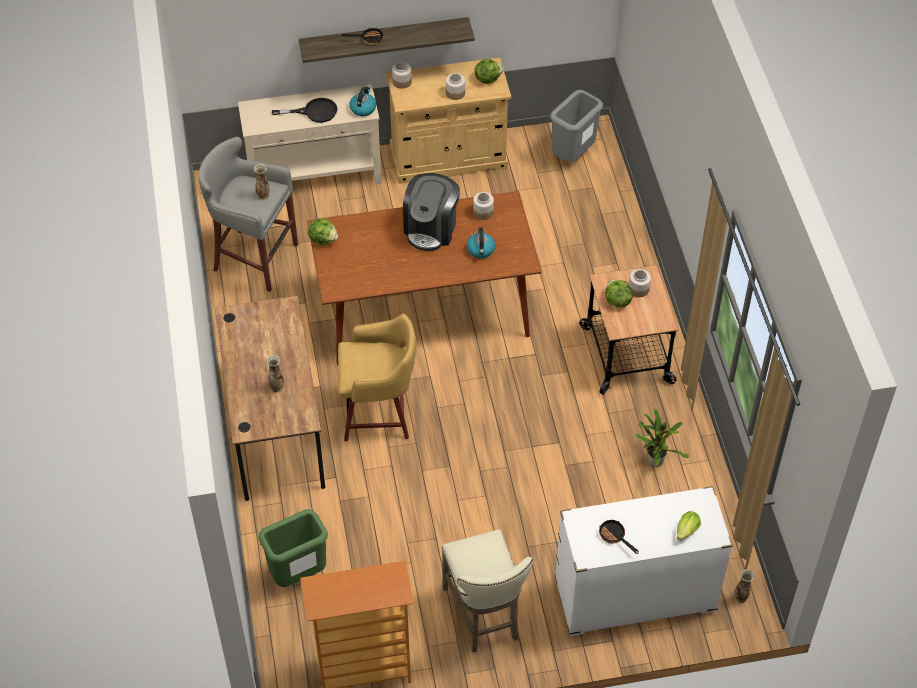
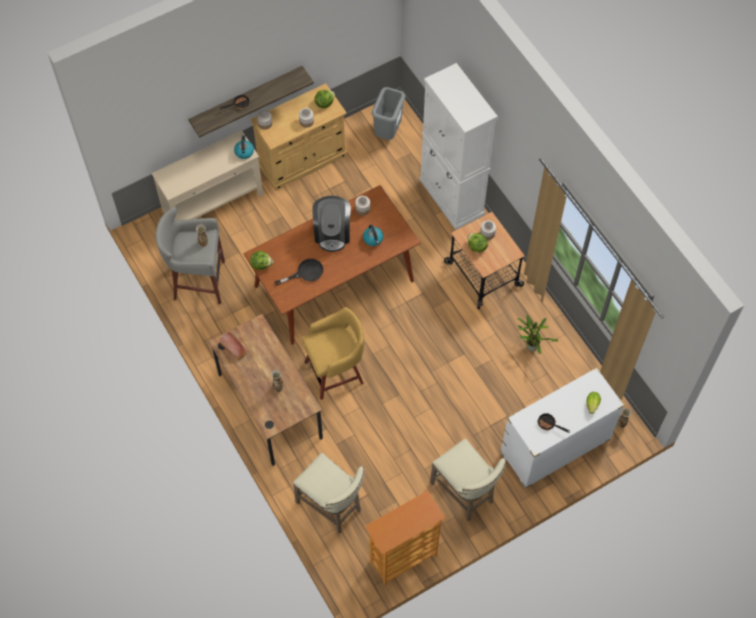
camera: 20 degrees left, 10 degrees up
green trash can [258,509,328,587] -> beige stool [293,453,364,533]
black frying pan [272,98,338,123] -> black frying pan moved to [274,259,323,286]
none -> bread [219,332,247,360]
none -> white cabinet [420,63,498,230]

